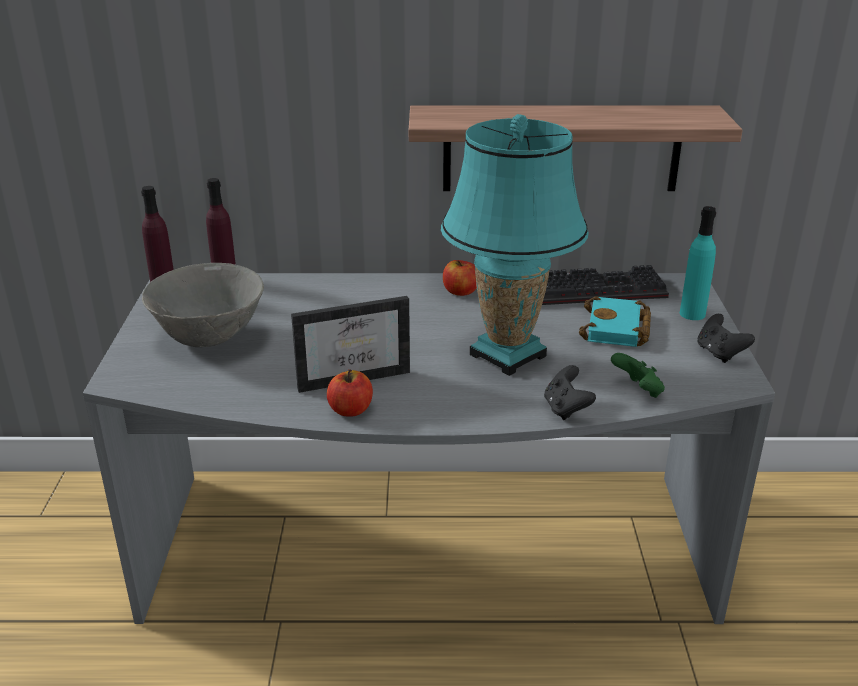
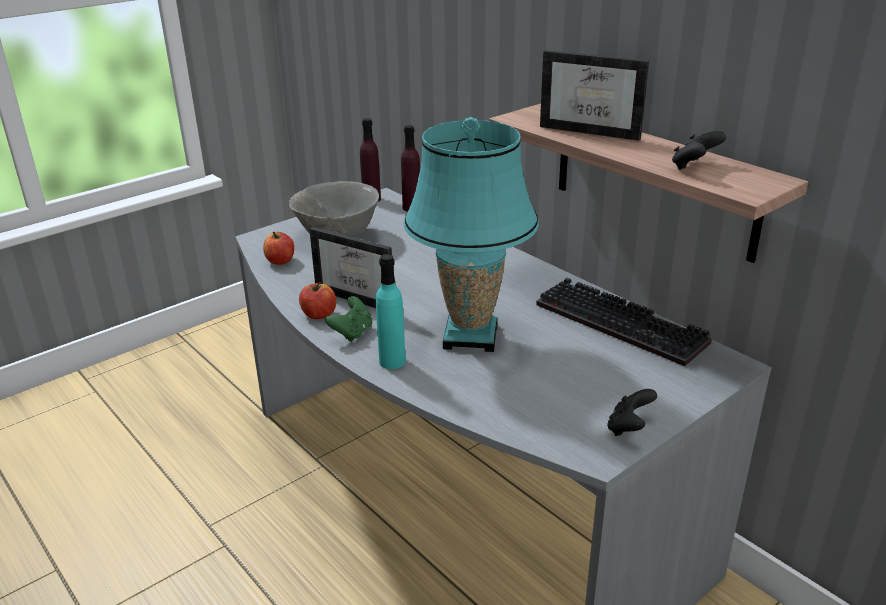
camera: 50 degrees right, 0 degrees up
apple [443,260,477,296] -> apple moved to [263,232,294,265]
black game controller [544,365,596,420] -> black game controller moved to [672,131,726,170]
turquoise book [579,296,651,347] -> none
green game controller [611,353,665,398] -> green game controller moved to [325,296,372,342]
turquoise bottle [680,206,716,320] -> turquoise bottle moved to [376,254,405,369]
none -> picture frame [540,50,649,141]

